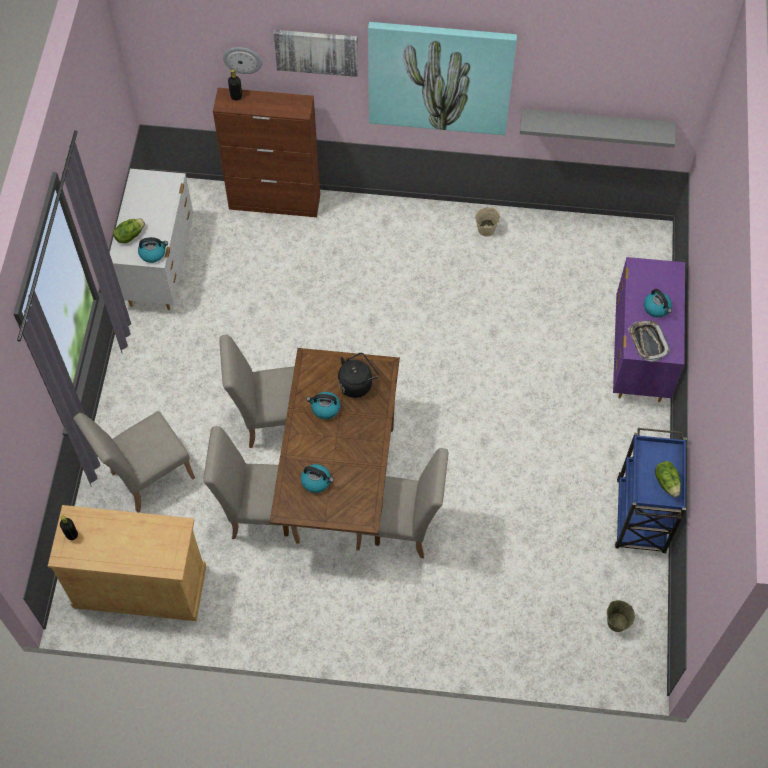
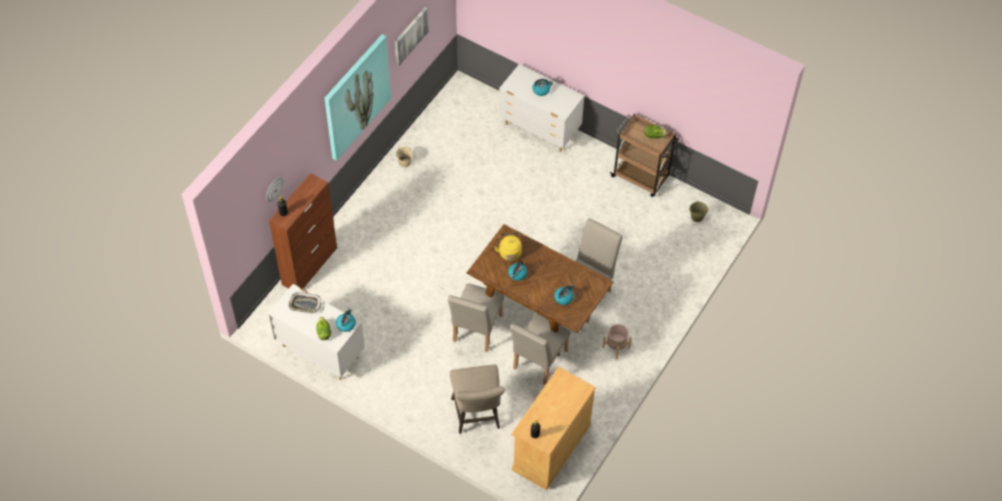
camera: 65 degrees left, 5 degrees down
beige chair [74,411,195,513] -> beige stool [450,365,505,434]
picture [273,30,358,77] -> picture moved to [395,7,429,66]
black kettle [338,353,379,398] -> yellow kettle [494,232,522,261]
grey shelf [520,109,675,148] -> none
purple dresser [613,257,685,402] -> white dresser [499,64,584,152]
blue cart [615,428,687,553] -> brown cart [610,114,679,197]
tray [628,320,670,362] -> tray moved to [288,292,321,314]
none -> beige planter [602,324,632,359]

